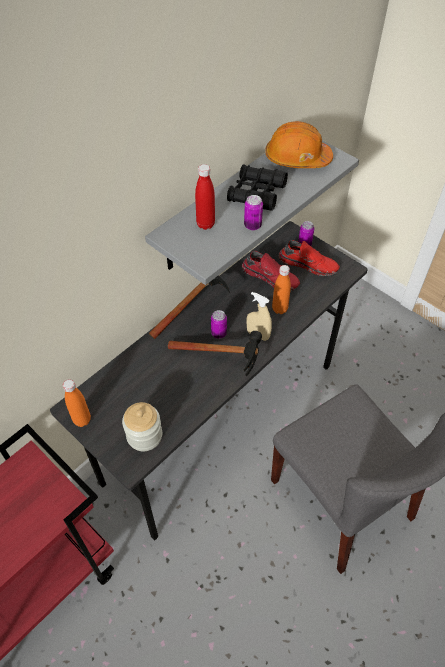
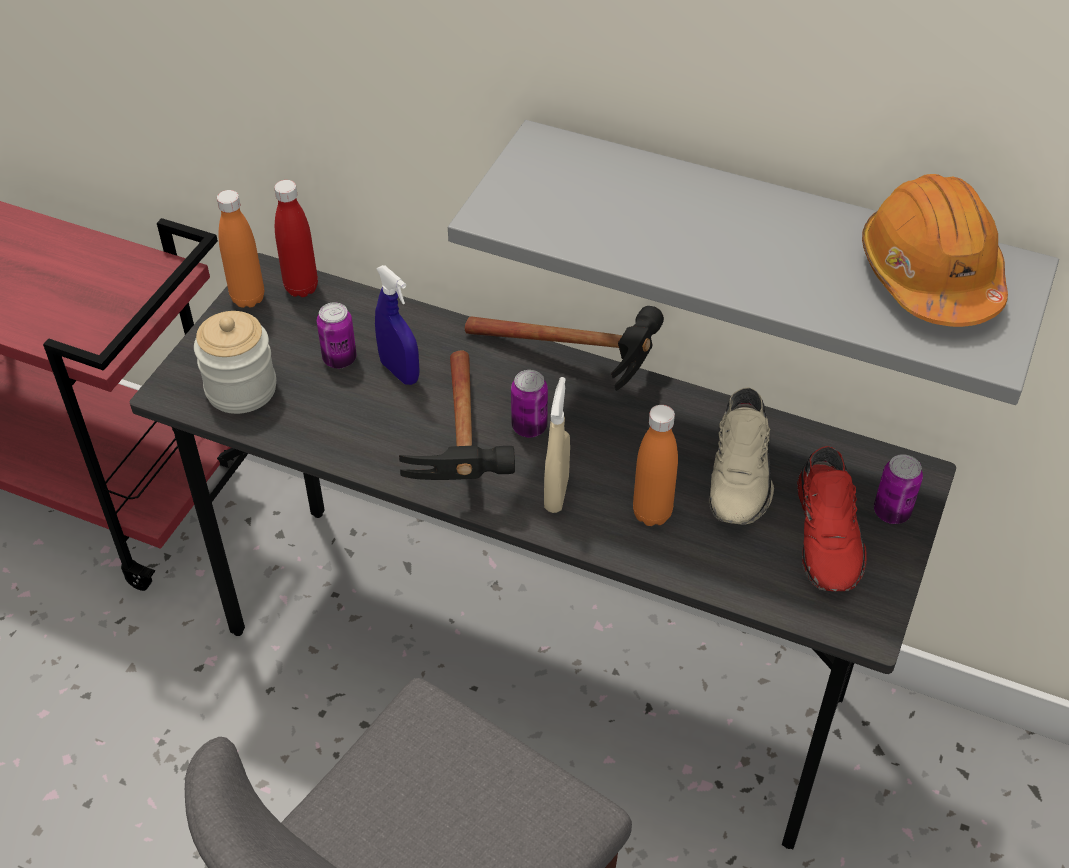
camera: 70 degrees right, 5 degrees down
red bottle [195,164,215,230] -> red bottle moved to [274,180,318,297]
black binoculars [227,165,288,211] -> none
red shoe [242,251,300,291] -> beige shoe [709,387,774,524]
can [244,195,263,230] -> can moved to [317,302,357,369]
none -> blue spray bottle [375,265,420,385]

